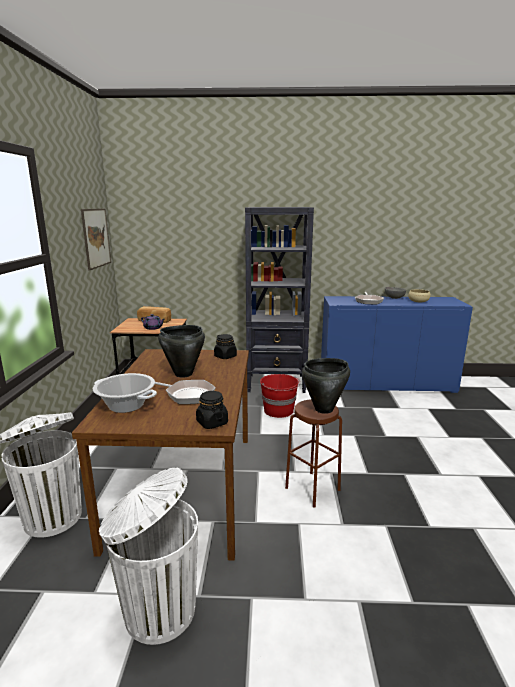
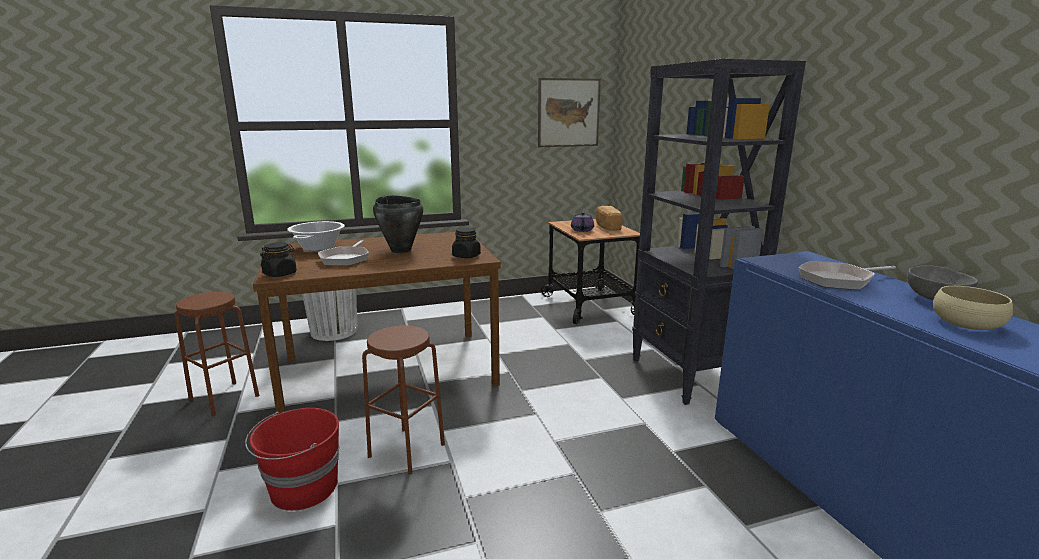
camera: 70 degrees right, 0 degrees up
white trash can [99,468,198,645] -> brown stool [175,292,259,416]
red bucket [260,374,300,418] -> red bucket moved to [245,408,339,511]
black cooking pot [302,358,350,414] -> none

